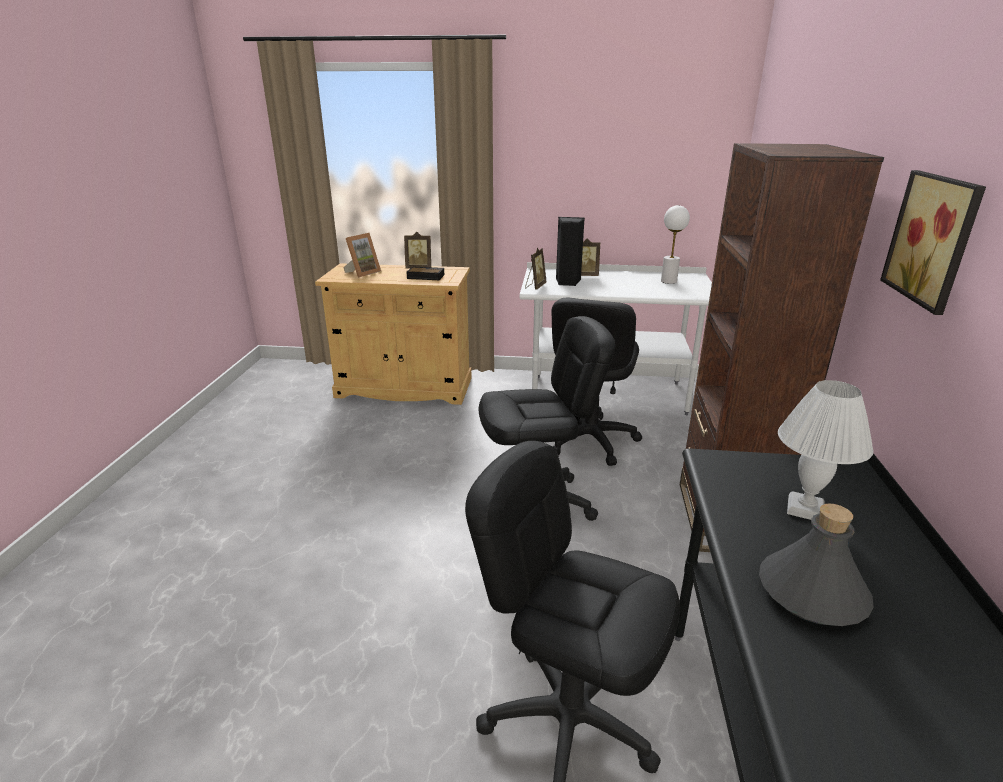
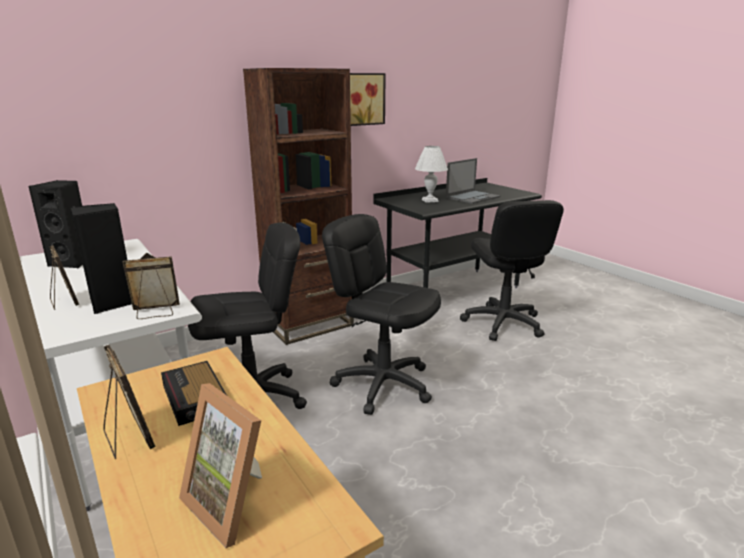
camera: 130 degrees left, 5 degrees down
picture frame [343,233,381,278] -> picture frame turned 135 degrees counterclockwise [179,383,262,548]
white table lamp [661,205,690,284] -> black speaker [28,180,83,268]
grey bottle [759,503,874,626] -> laptop [446,158,501,204]

